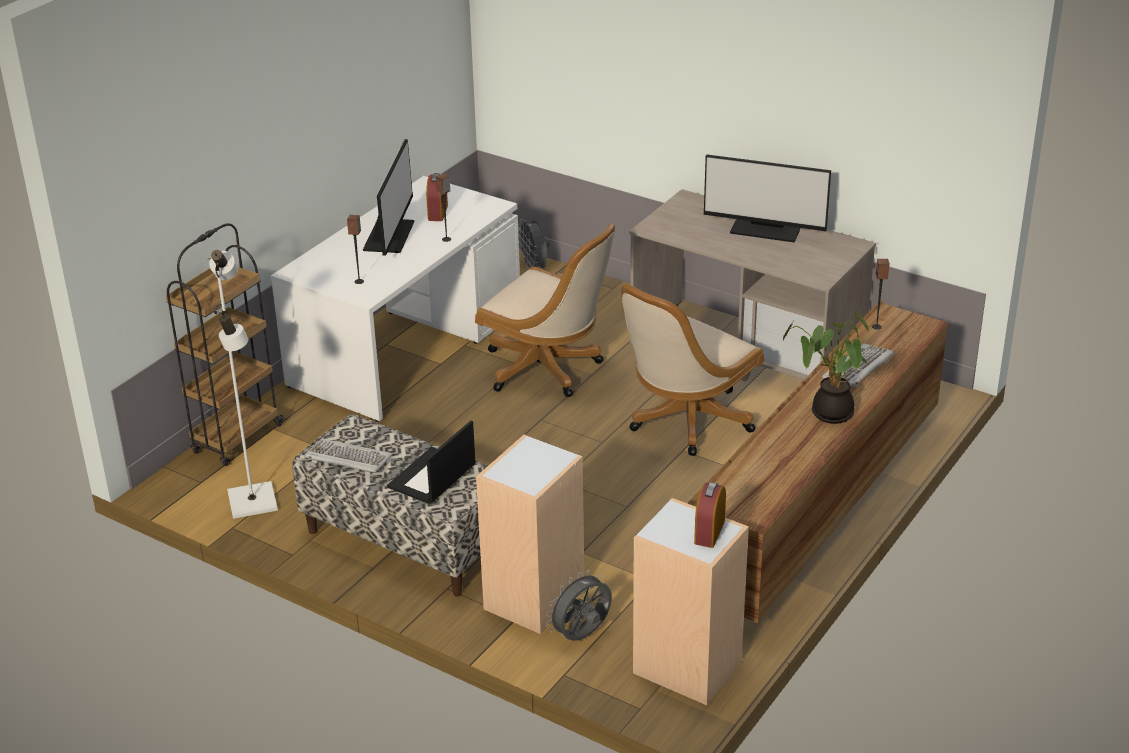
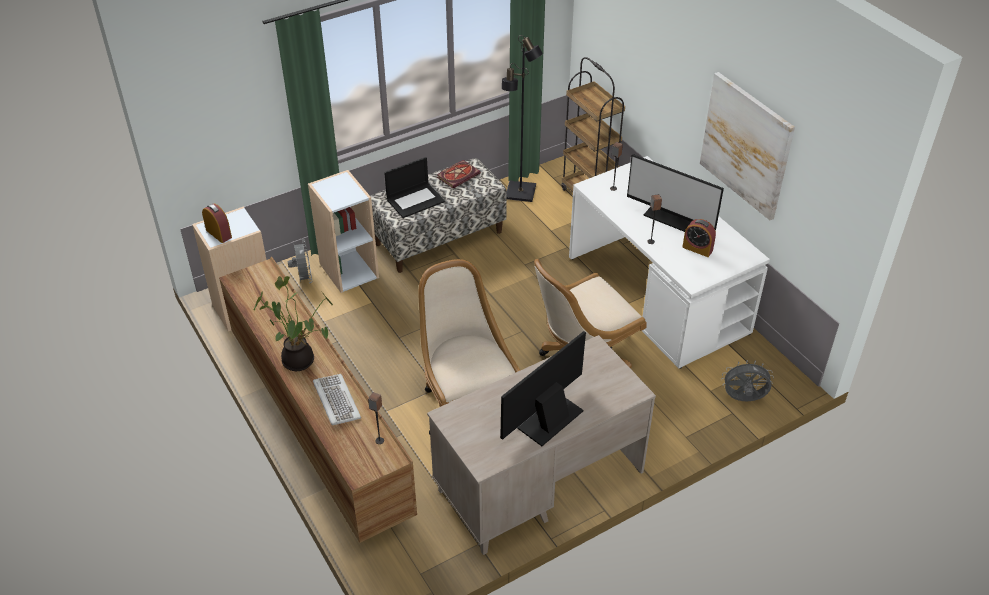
camera: 115 degrees right, 10 degrees up
white floor lamp [207,250,278,519] -> black floor lamp [502,35,543,202]
keyboard [304,439,392,475] -> book [437,160,480,189]
laptop [387,420,475,504] -> laptop turned 90 degrees clockwise [384,157,445,218]
none -> picture [700,72,795,220]

